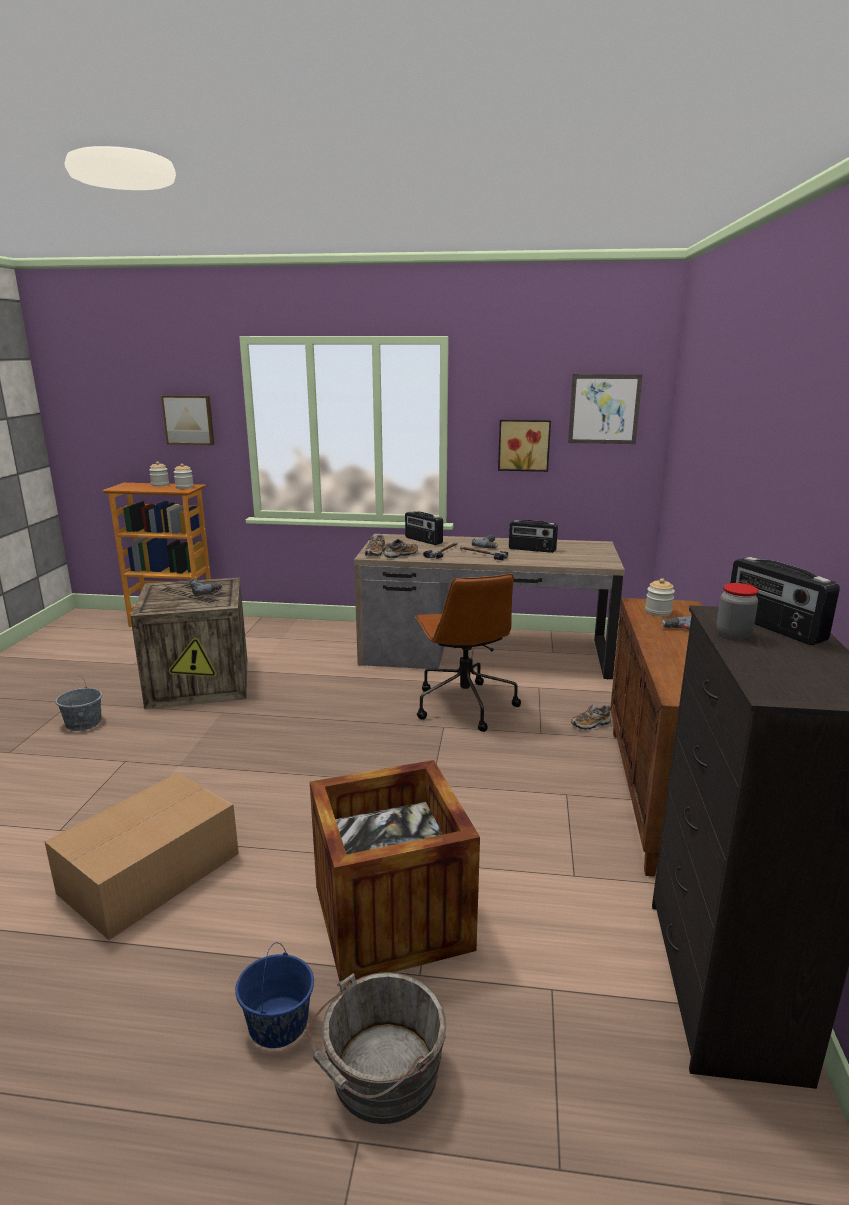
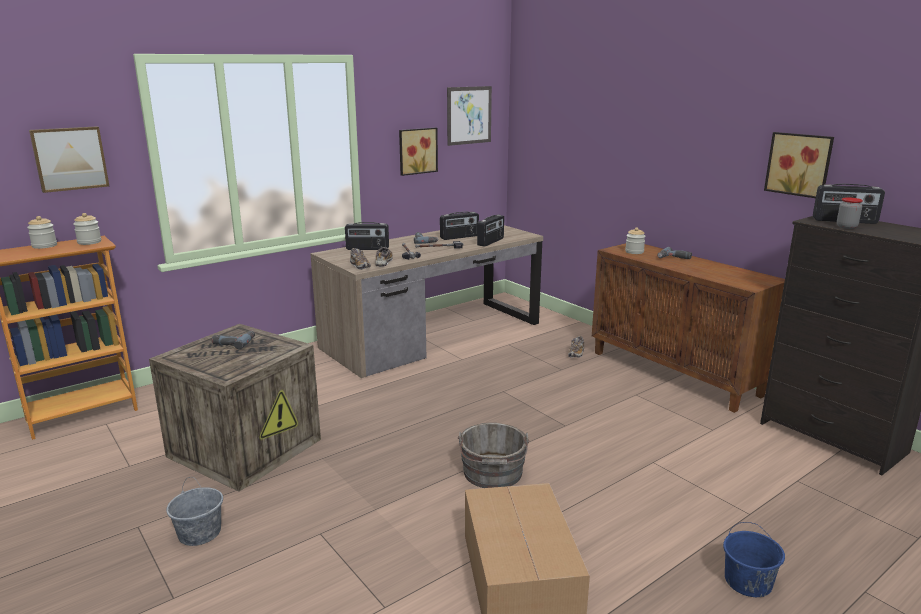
camera: 45 degrees left, 0 degrees up
grey bucket [308,972,446,1124] -> grey bucket moved to [458,423,529,488]
crate [310,760,480,985] -> none
brown office chair [415,574,521,732] -> none
none -> radio [477,215,504,247]
none -> picture [764,132,834,198]

